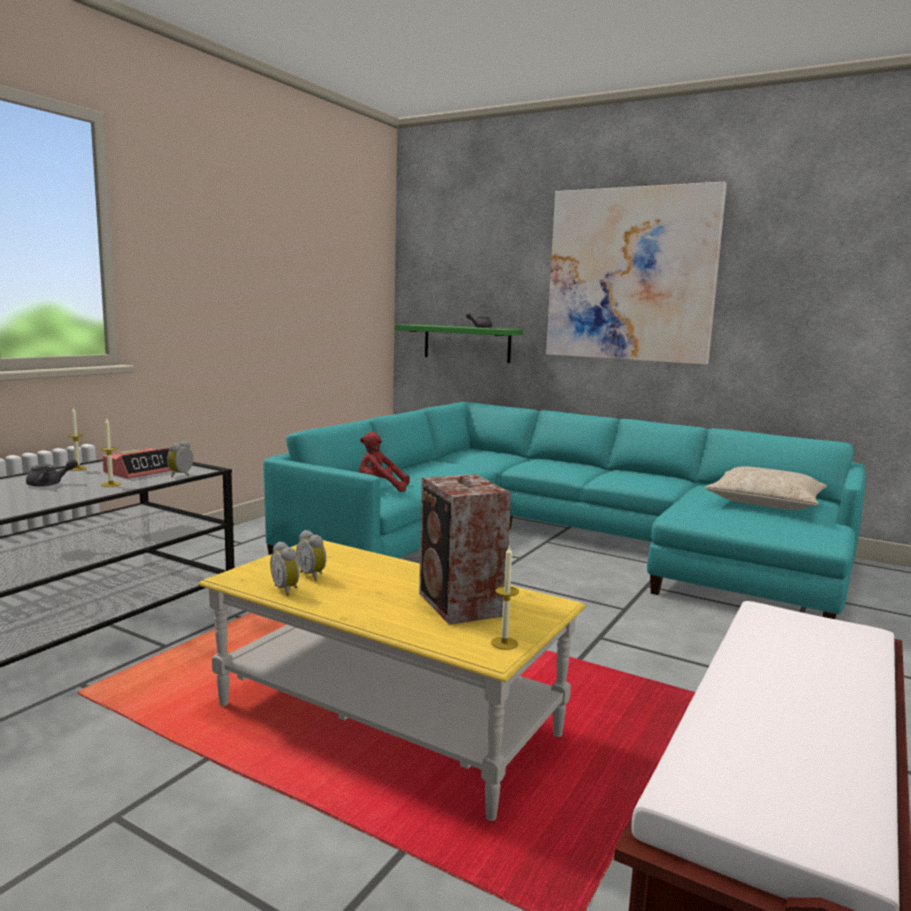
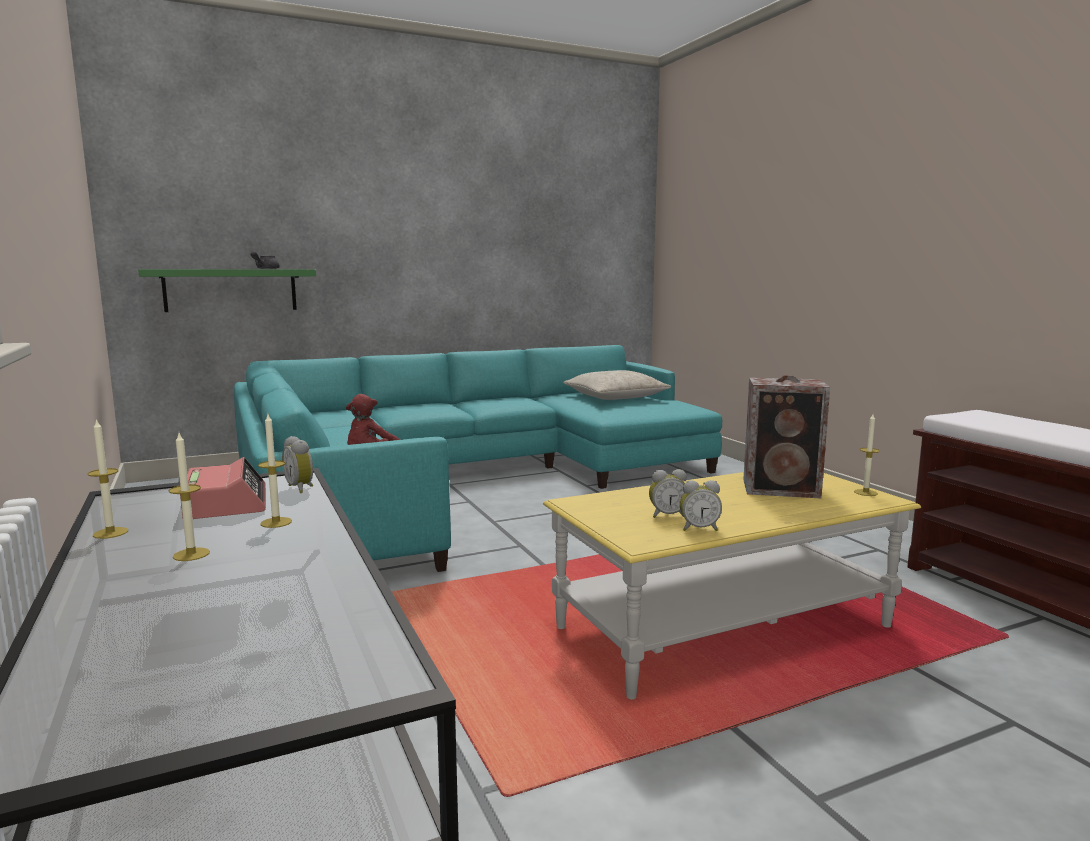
camera: 55 degrees left, 0 degrees up
grey teapot [26,459,78,487] -> candle [168,433,210,561]
picture [546,182,727,365] -> none

